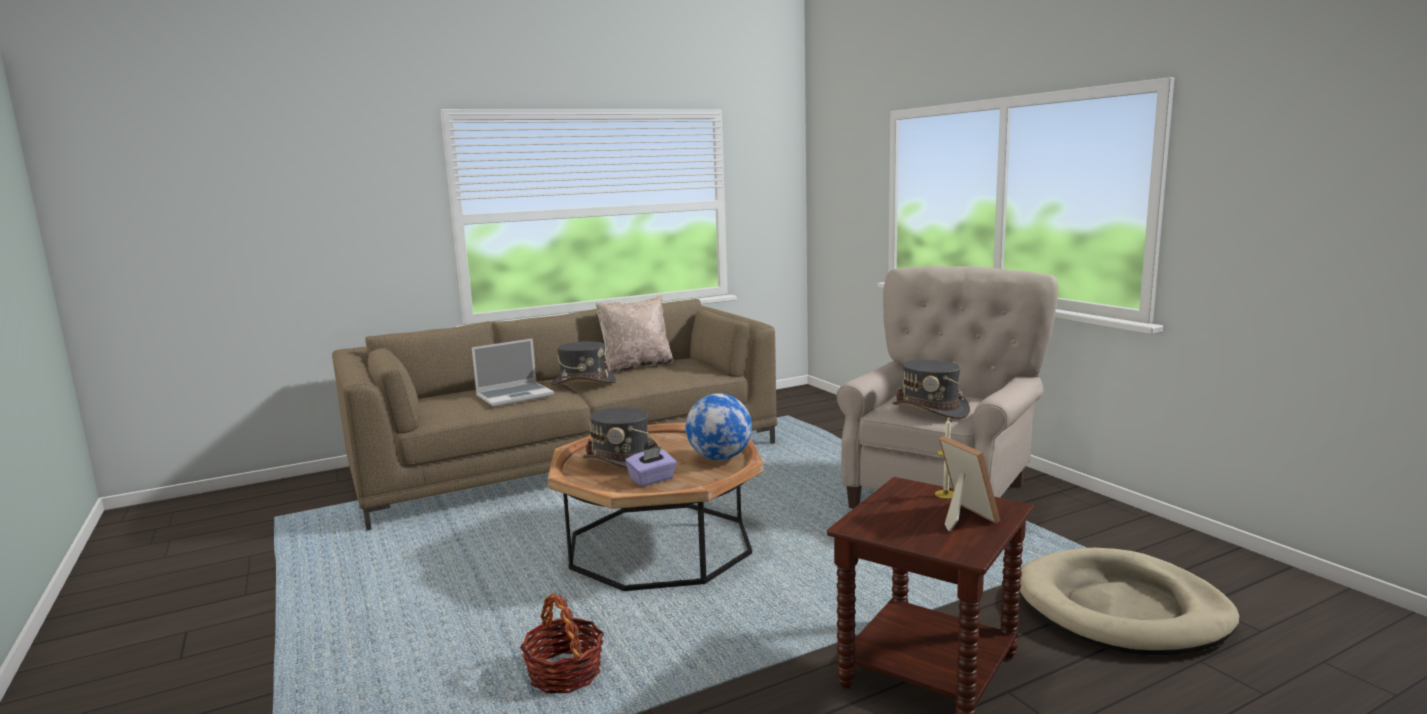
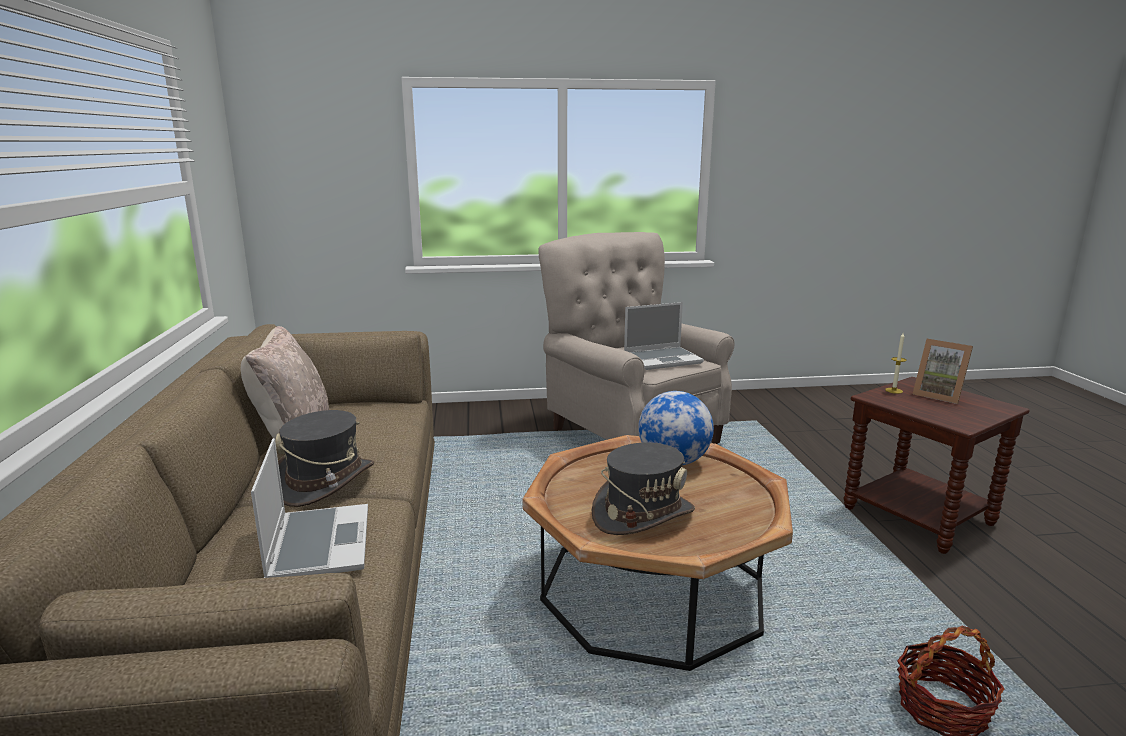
camera: 70 degrees left, 5 degrees up
purple tissue box [625,446,677,487] -> none
grey hat [892,359,970,419] -> laptop [624,302,704,370]
picture frame [939,436,1000,531] -> picture frame turned 135 degrees counterclockwise [913,339,973,404]
beige dog bed [1020,548,1239,655] -> none

